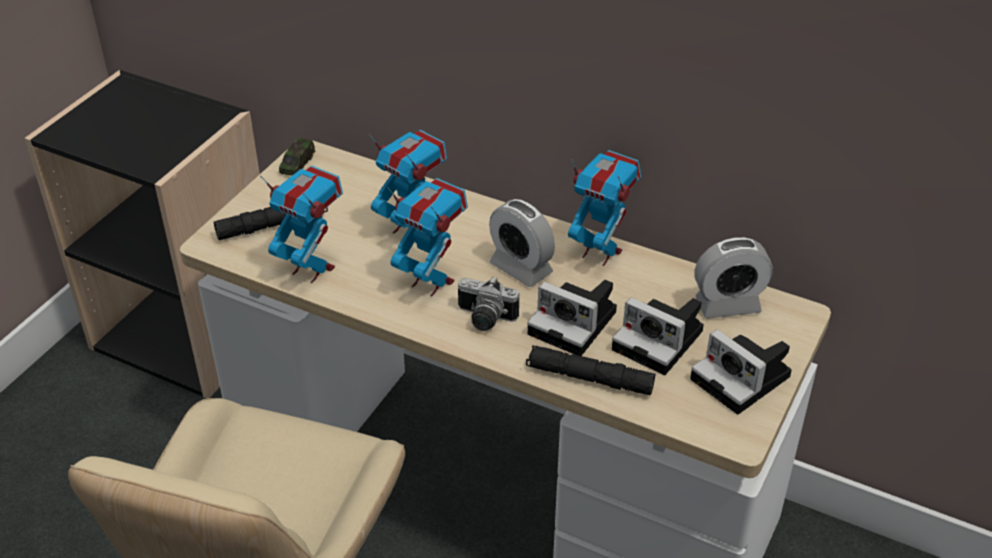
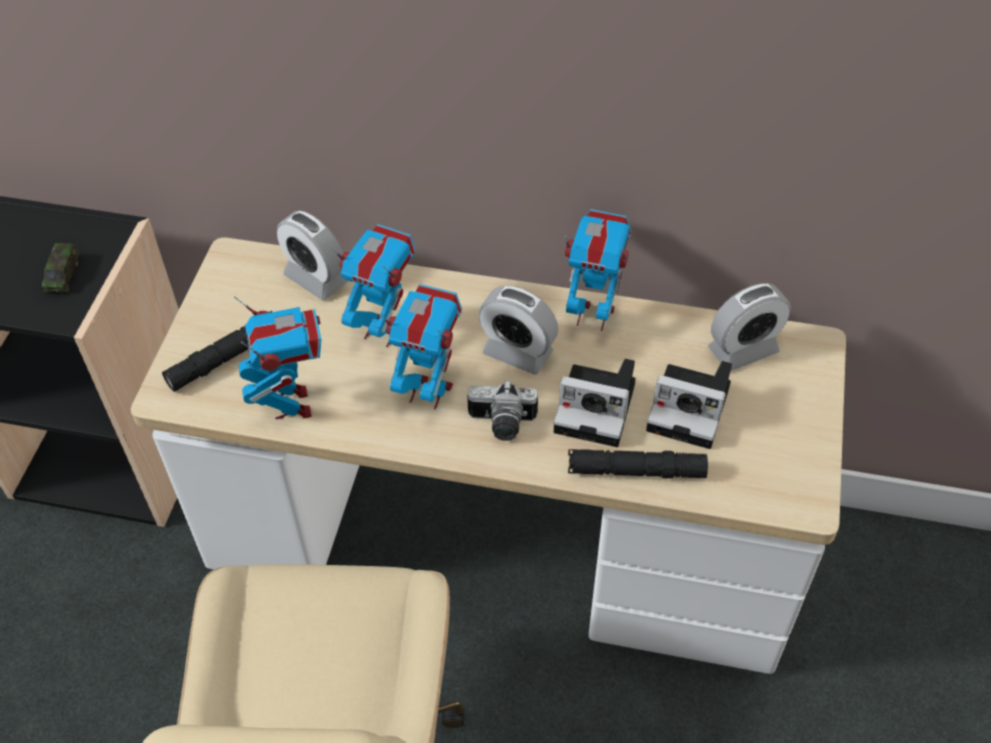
camera: 15 degrees left, 10 degrees up
toy robot [260,165,343,283] -> toy robot turned 60 degrees clockwise [234,296,321,419]
toy car [279,137,316,176] -> toy car moved to [42,243,80,292]
camera [690,329,792,415] -> none
none -> alarm clock [277,211,348,300]

